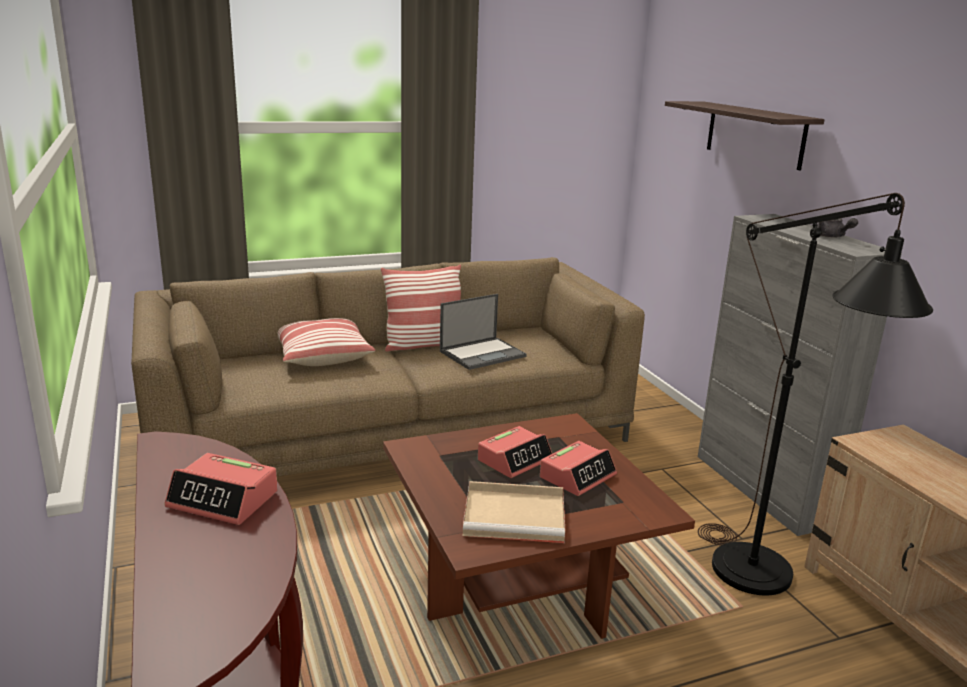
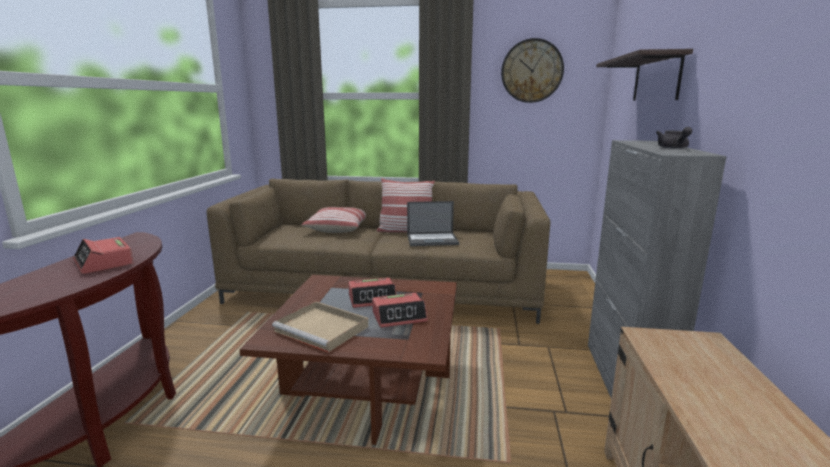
camera: 30 degrees right, 5 degrees down
black floor lamp [698,193,933,595] -> none
none -> wall clock [501,38,564,103]

